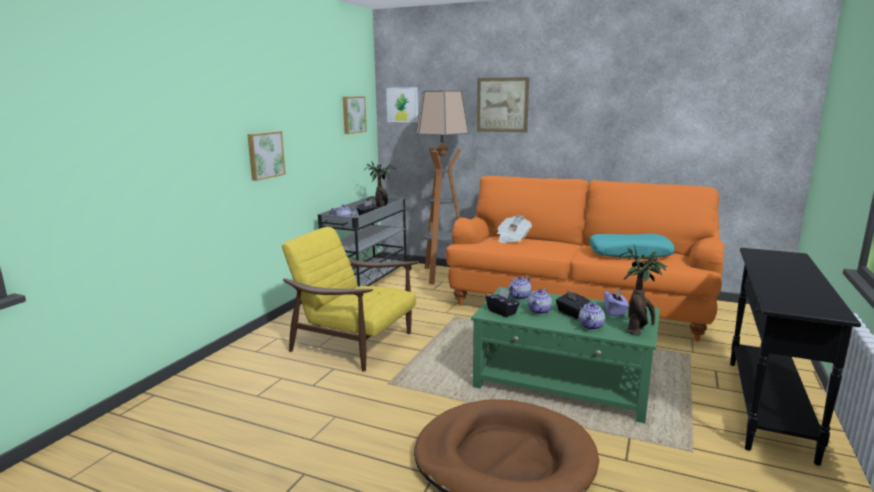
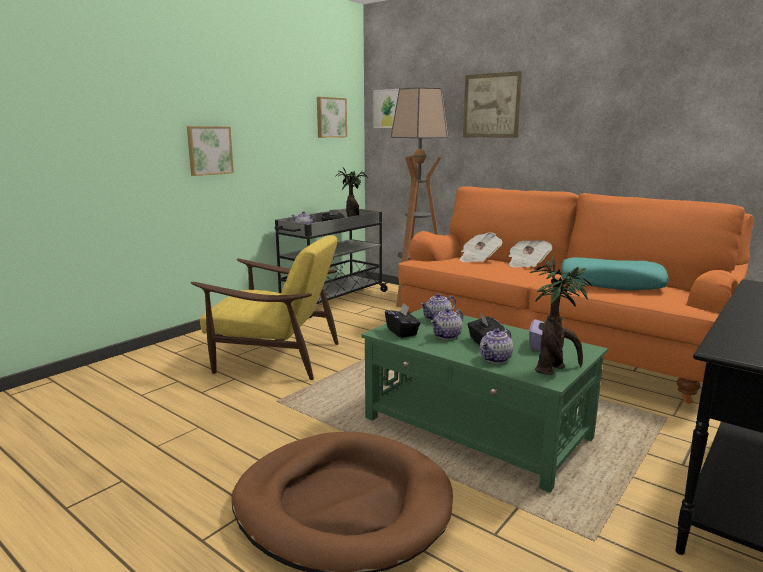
camera: 15 degrees right, 0 degrees up
yellow armchair [282,227,419,371] -> yellow armchair turned 150 degrees clockwise [191,235,339,380]
none -> newspaper [508,240,552,268]

